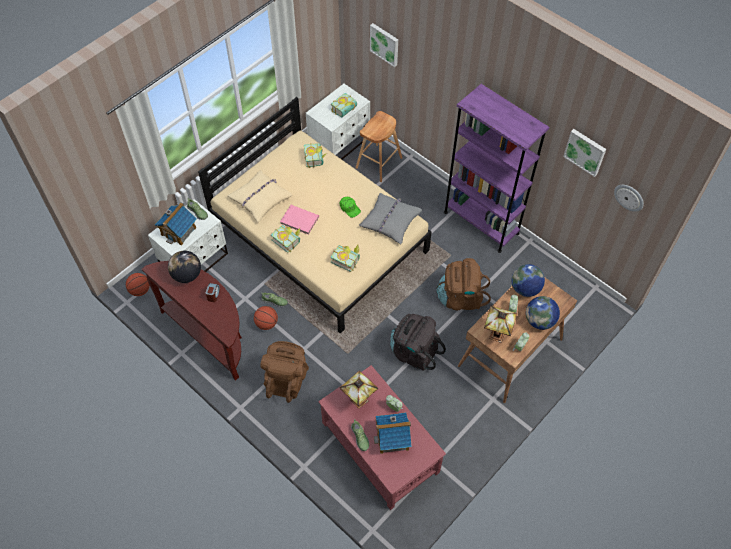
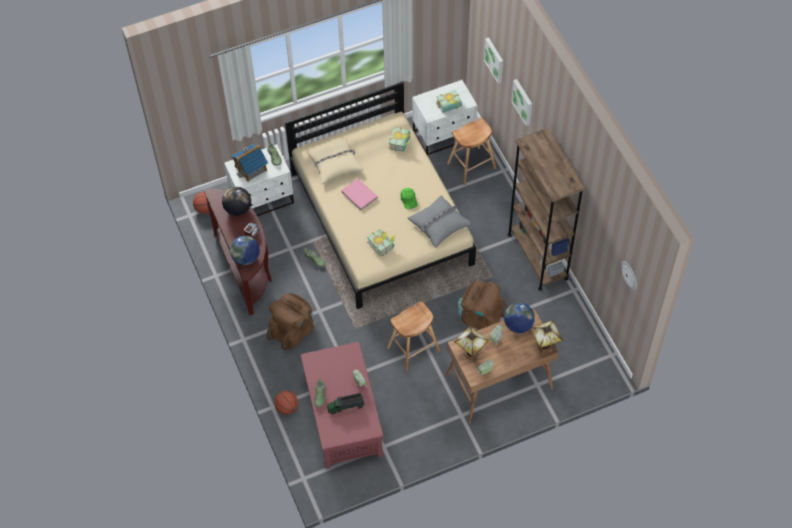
camera: 25 degrees right, 0 degrees up
basketball [254,306,278,330] -> basketball moved to [274,391,298,415]
book [271,225,300,253] -> none
table lamp [340,371,378,409] -> table lamp moved to [530,320,563,354]
toy house [374,412,412,454] -> toy truck [327,393,365,414]
black backpack [390,314,446,371] -> brown stool [387,301,440,372]
purple bookcase [444,84,549,253] -> brown bookcase [508,128,585,291]
globe [526,296,560,330] -> globe moved to [230,235,260,265]
picture [563,129,606,177] -> picture moved to [511,79,532,126]

